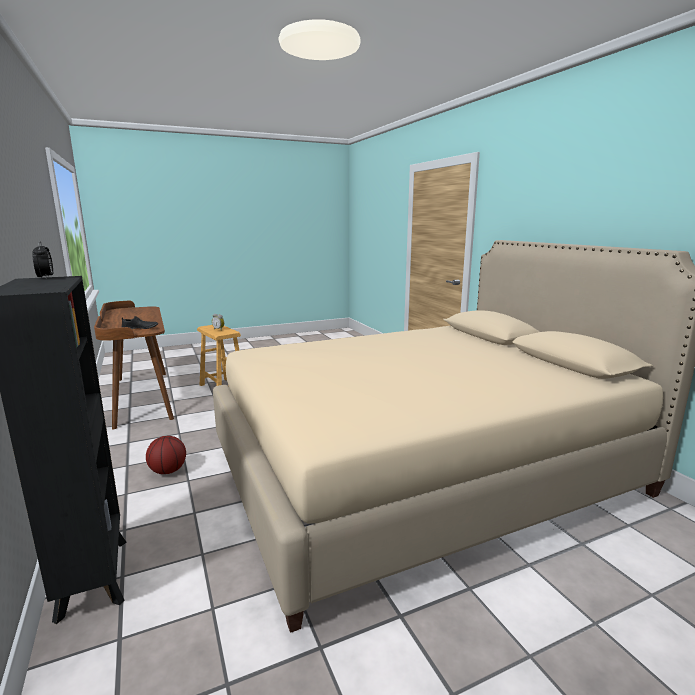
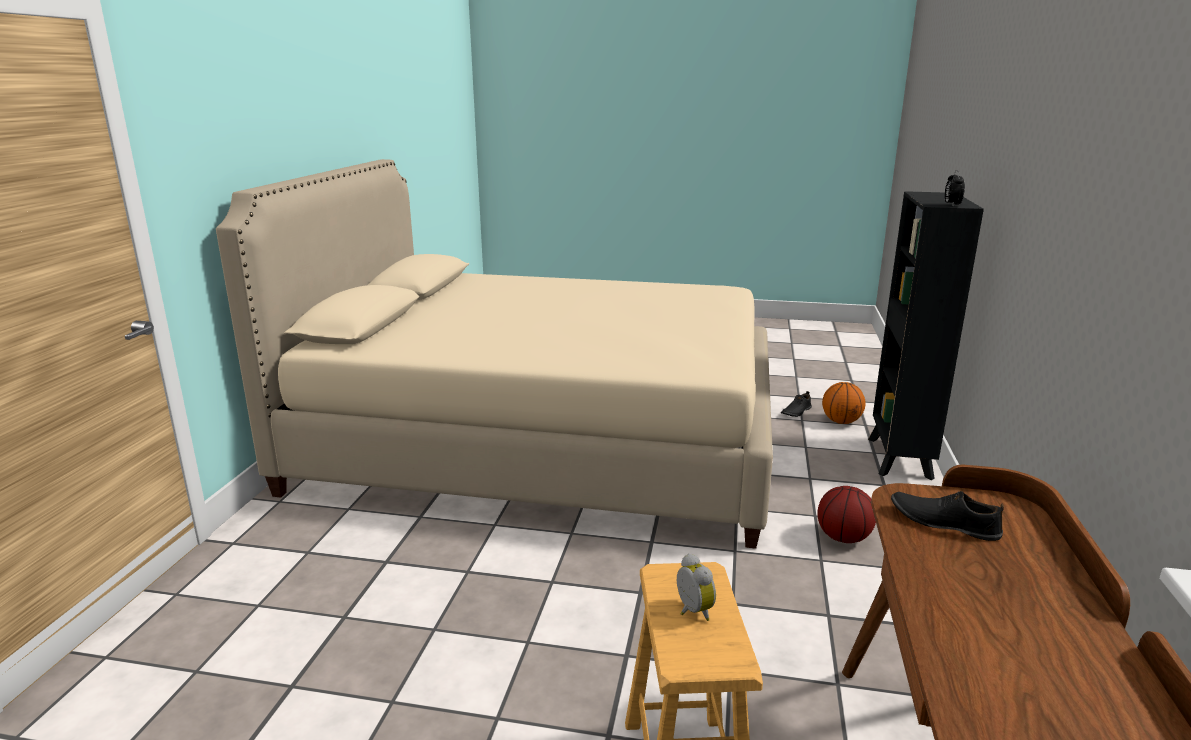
camera: 145 degrees left, 5 degrees up
none -> black shoe [781,391,812,417]
none -> basketball [822,382,866,424]

